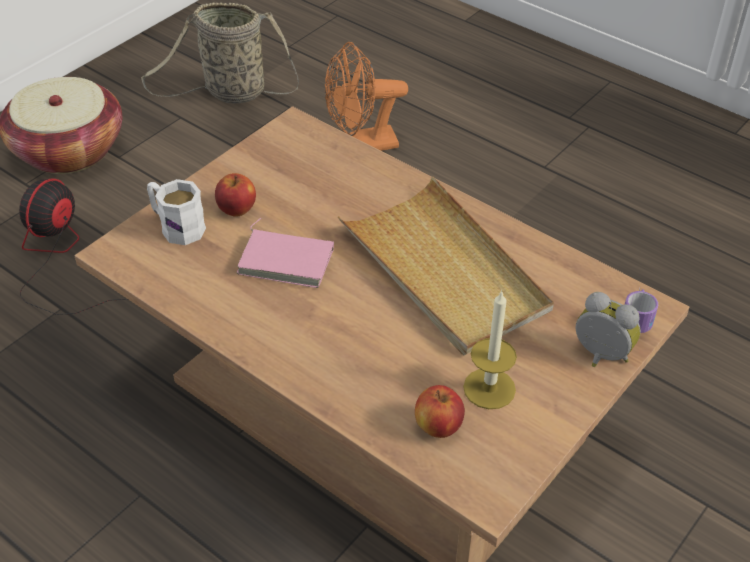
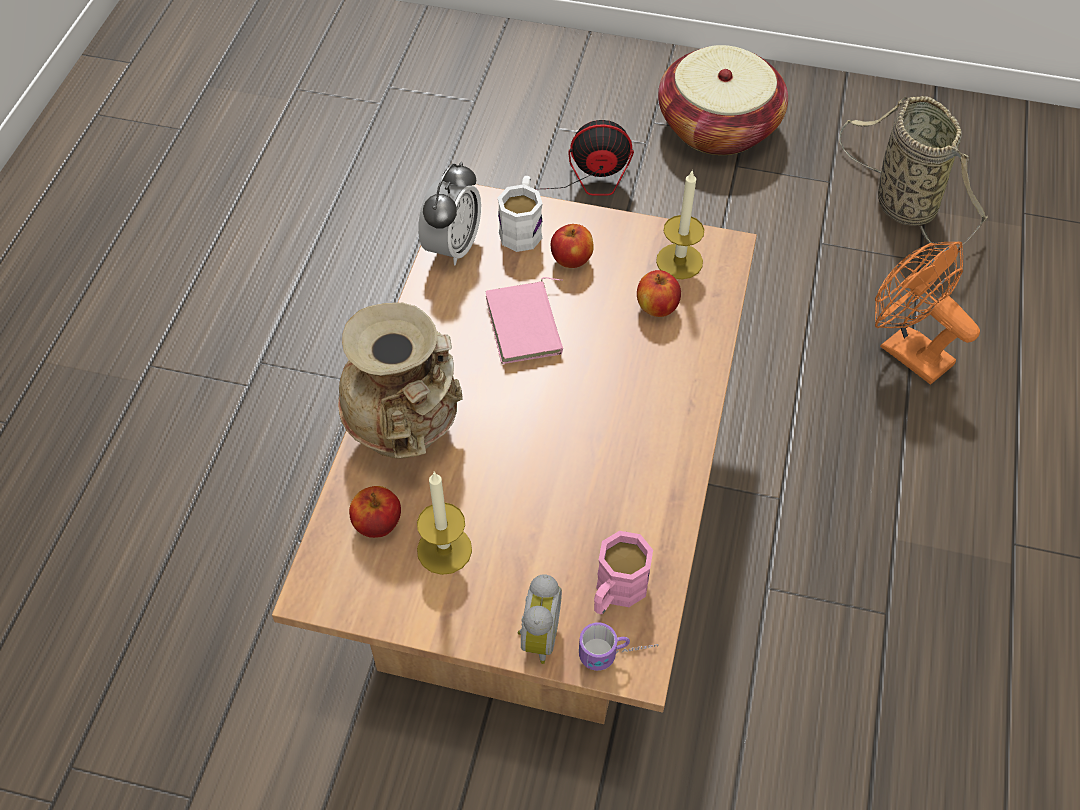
camera: 65 degrees right, 10 degrees up
beige tray [338,177,554,355] -> none
none -> beige vase [338,303,462,459]
none -> alarm clock [418,162,481,266]
none -> pink mug [594,531,653,614]
none -> apple [637,270,681,317]
none -> candle [656,170,704,279]

